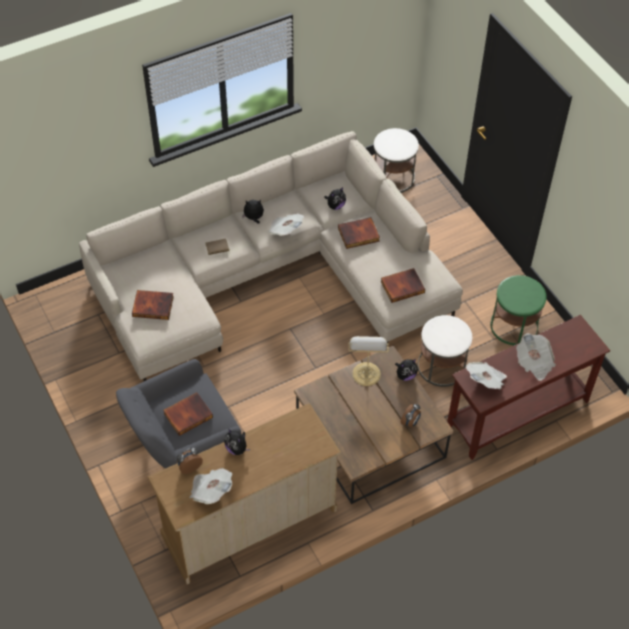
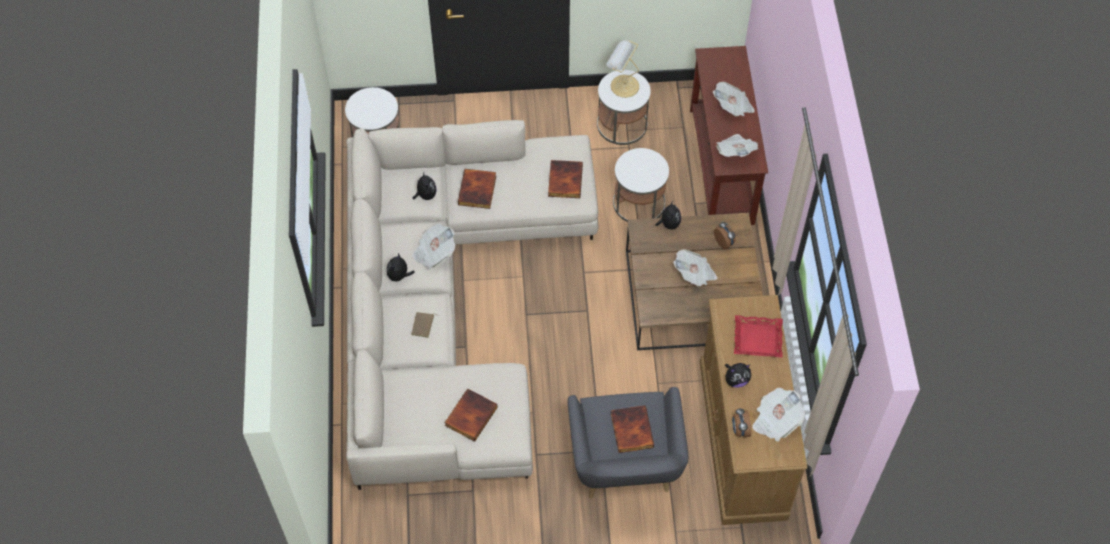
camera: 65 degrees left, 5 degrees up
table lamp [348,336,389,386] -> table lamp moved to [606,40,639,98]
green side table [490,275,547,345] -> white side table [597,70,651,145]
none -> newspaper [673,249,718,287]
none -> red tray [734,315,783,358]

